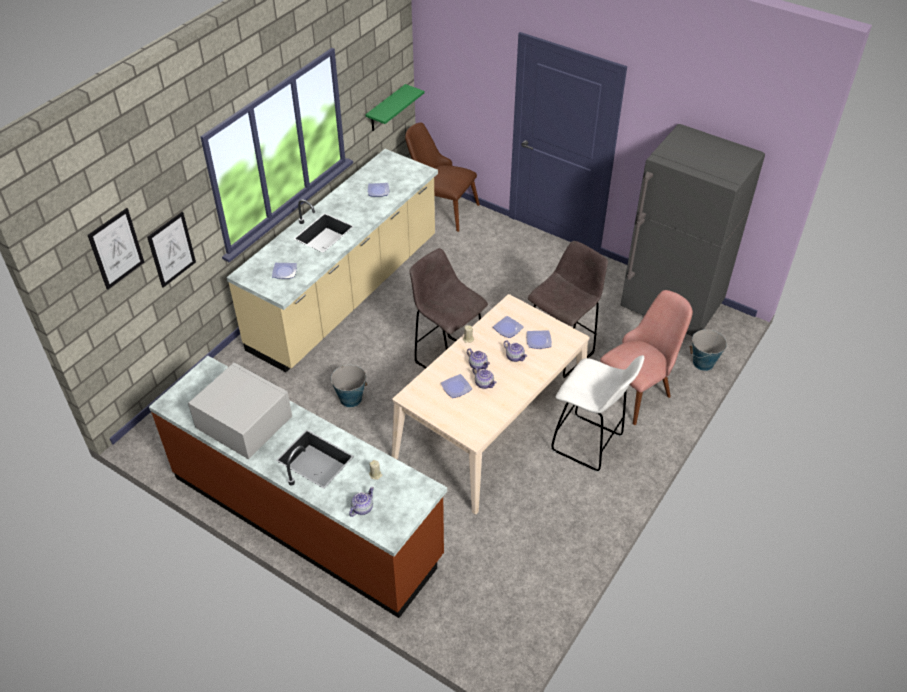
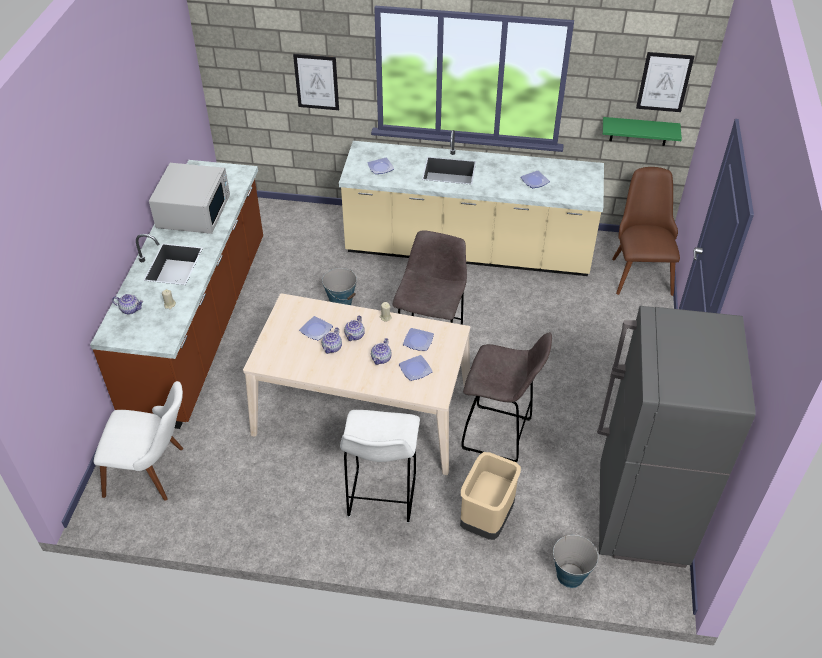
camera: 65 degrees right, 0 degrees up
picture [88,208,144,290] -> picture moved to [636,52,695,112]
pink chair [600,290,693,425] -> beige trash can [460,452,521,540]
none -> white chair [94,381,183,500]

